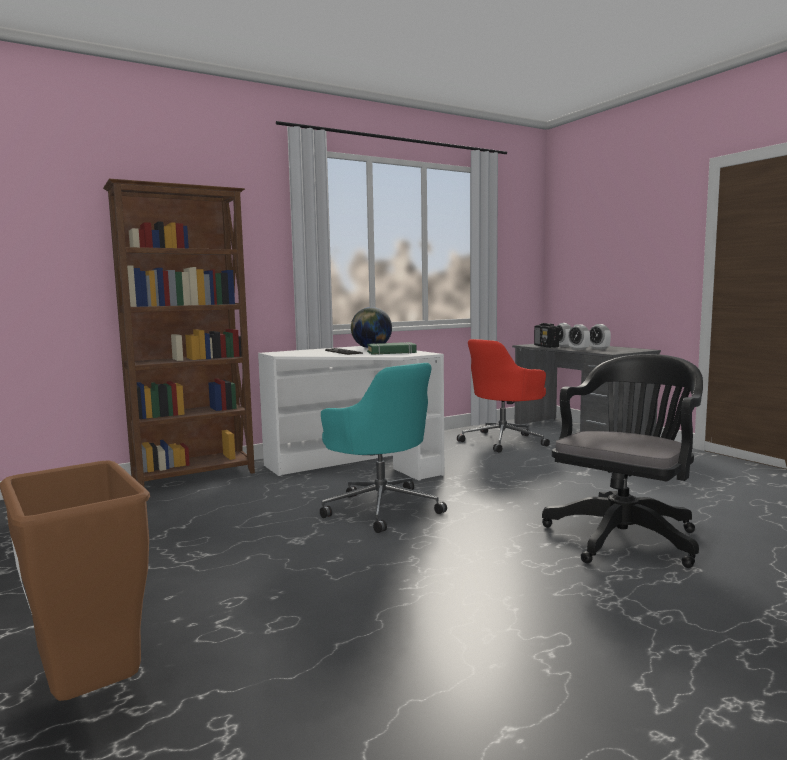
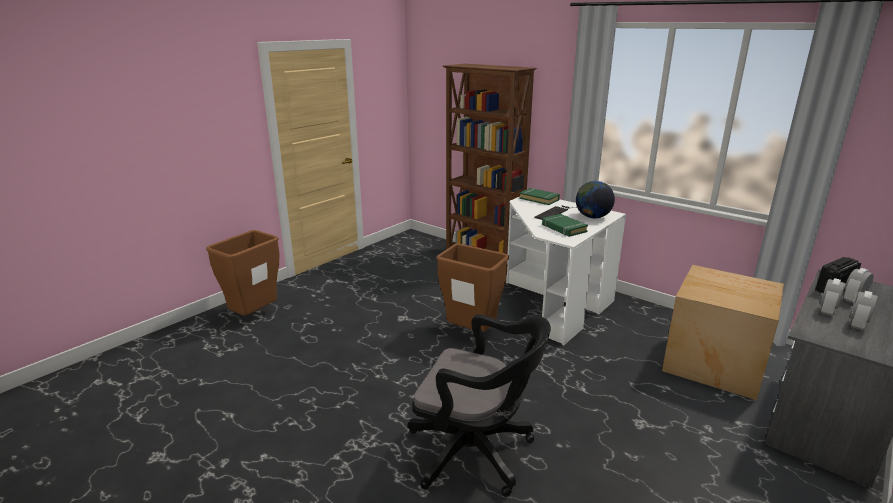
camera: 70 degrees right, 15 degrees up
turquoise office chair [320,363,447,533] -> brown trash can [437,244,509,332]
red office chair [457,339,550,453] -> cardboard box [662,265,784,400]
none -> green book [519,188,560,205]

